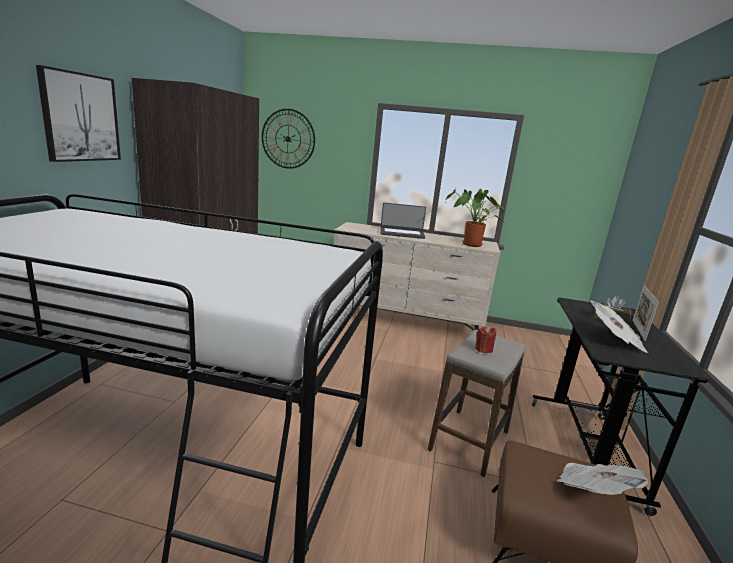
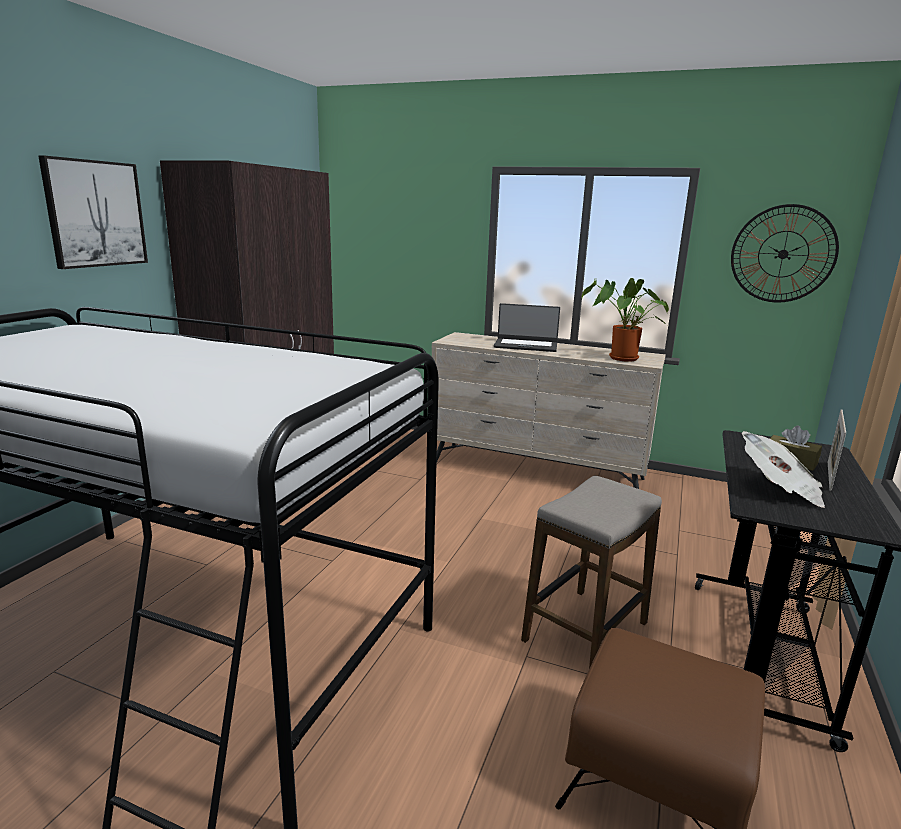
camera: 10 degrees right, 0 degrees up
wall clock [262,109,315,169] -> wall clock moved to [731,204,839,303]
red candle [475,326,496,353] -> none
newspaper [557,463,648,495] -> none

